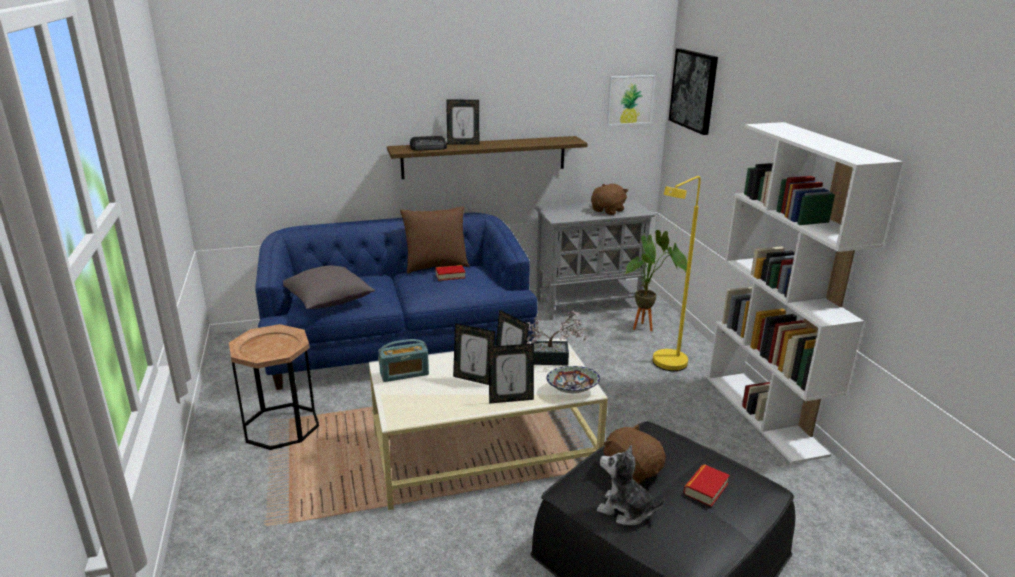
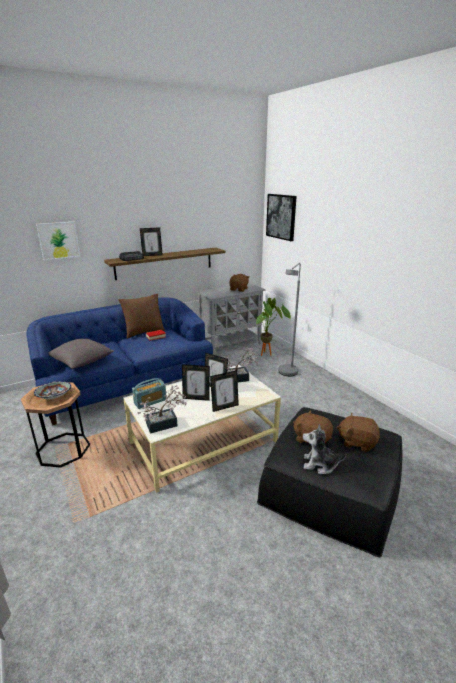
camera: 15 degrees left, 0 degrees up
bowl [547,366,600,393] -> bowl moved to [34,381,71,399]
picture [607,75,655,126] -> picture moved to [36,222,80,260]
yellow floor lamp [653,176,701,371] -> grey floor lamp [278,263,301,376]
book [684,464,730,507] -> brown plush toy [337,413,380,452]
white bookcase [708,122,903,464] -> none
none -> potted plant [137,385,187,434]

